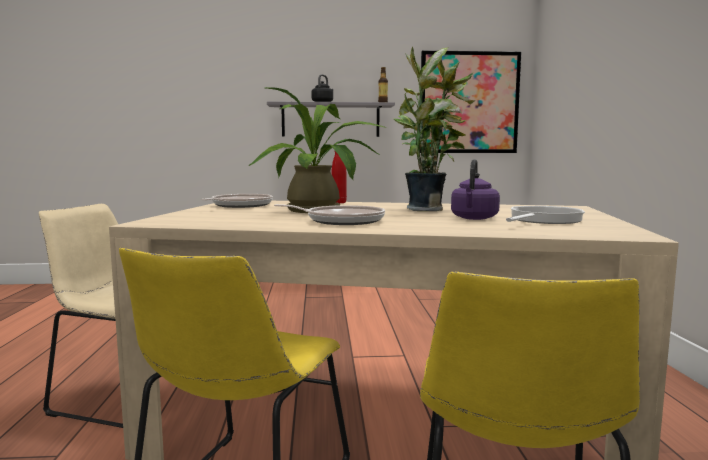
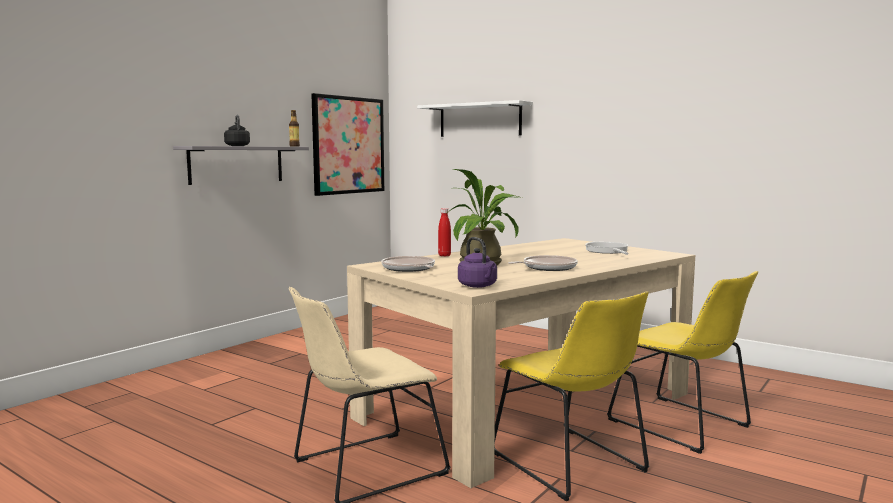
camera: 50 degrees left, 0 degrees up
potted plant [393,46,476,211] -> none
purple kettle [451,159,500,220] -> purple kettle moved to [458,237,497,288]
none -> white shelf [417,100,533,137]

